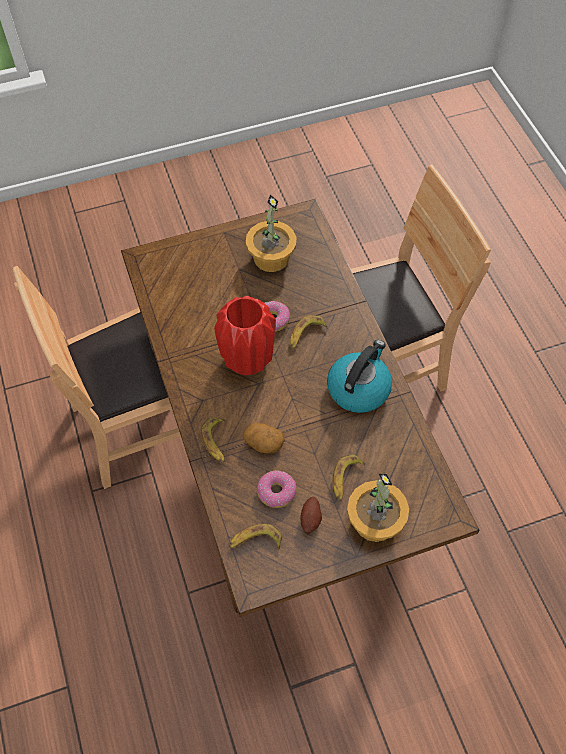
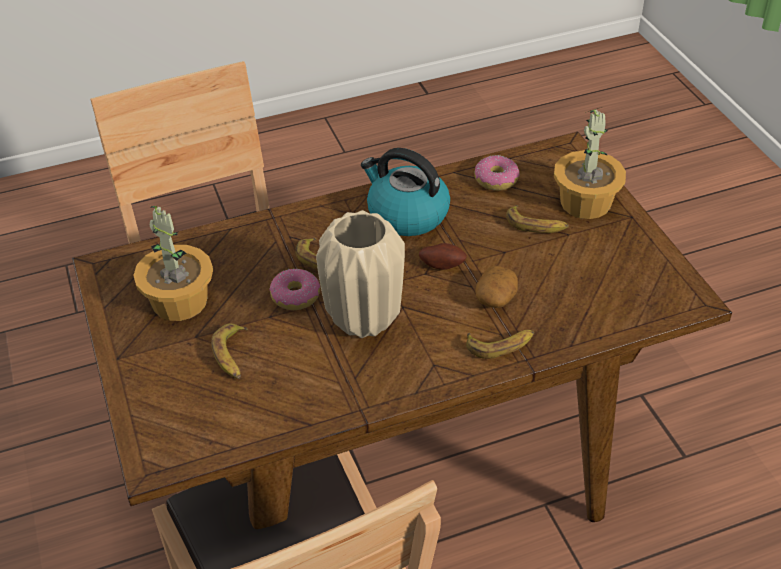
camera: 90 degrees left, 15 degrees down
red vase [214,296,276,375] -> beige vase [316,210,405,338]
banana [229,523,282,550] -> banana moved to [211,323,248,379]
donut [256,470,297,508] -> donut moved to [474,155,520,191]
potato [300,497,322,533] -> potato moved to [419,243,467,270]

